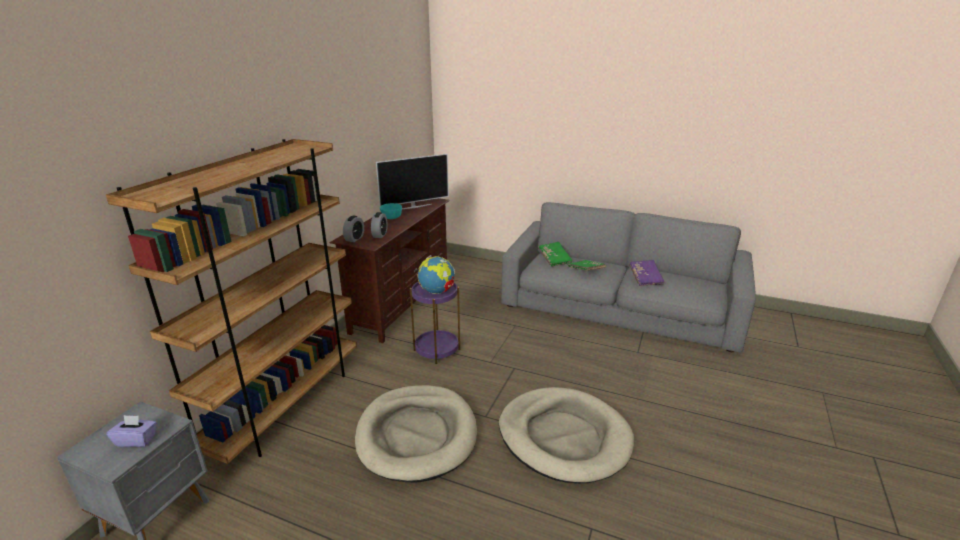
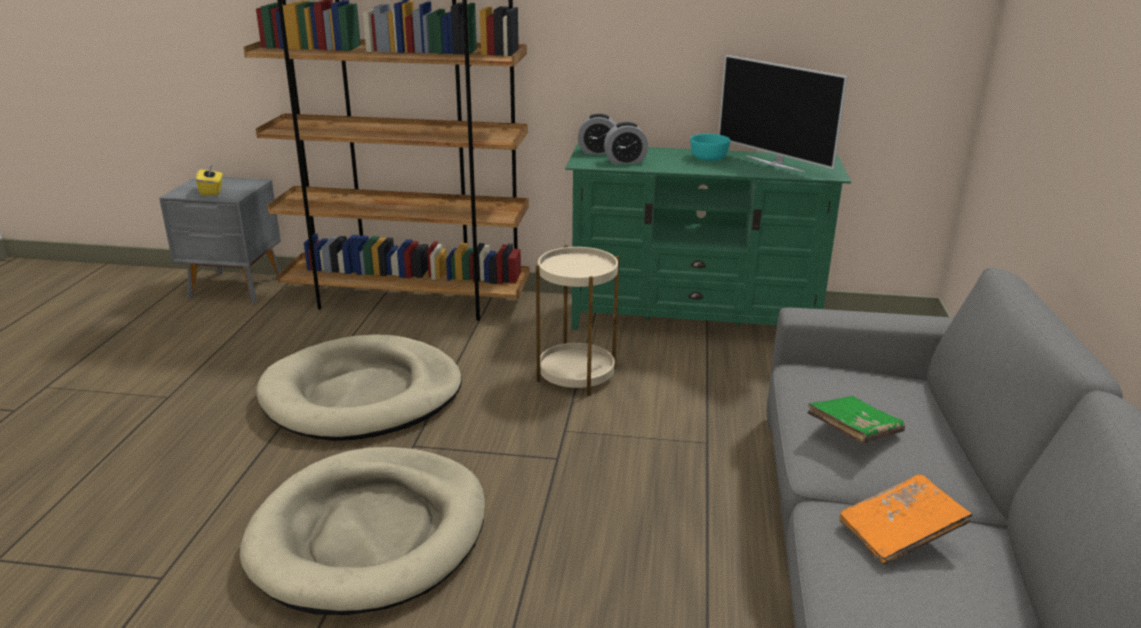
camera: 75 degrees right, 0 degrees up
purple tissue box [106,415,157,447] -> yellow tissue box [196,163,223,196]
brown tv stand [330,198,450,343] -> green tv stand [565,144,851,330]
purple side table [410,281,460,364] -> beige side table [536,245,619,396]
globe [417,255,455,294] -> none
green book [538,242,573,267] -> none
purple book [629,260,665,286] -> orange book [839,474,973,566]

